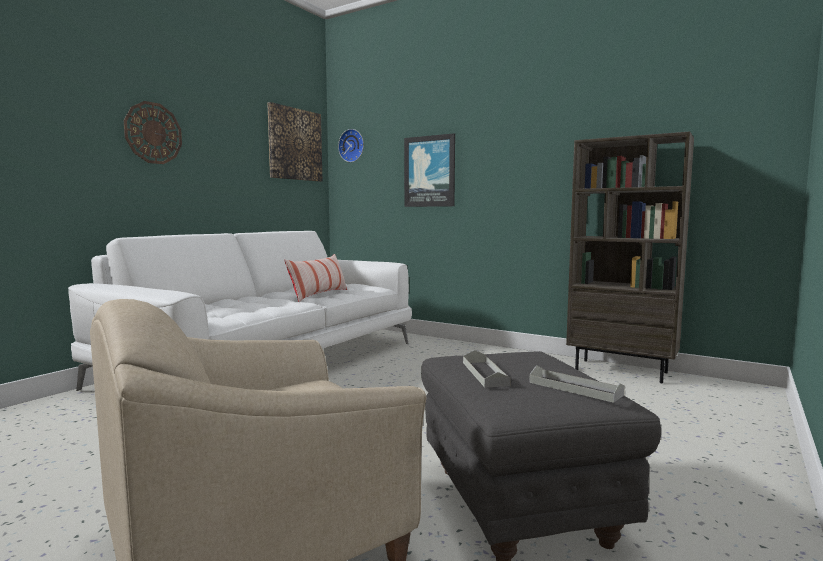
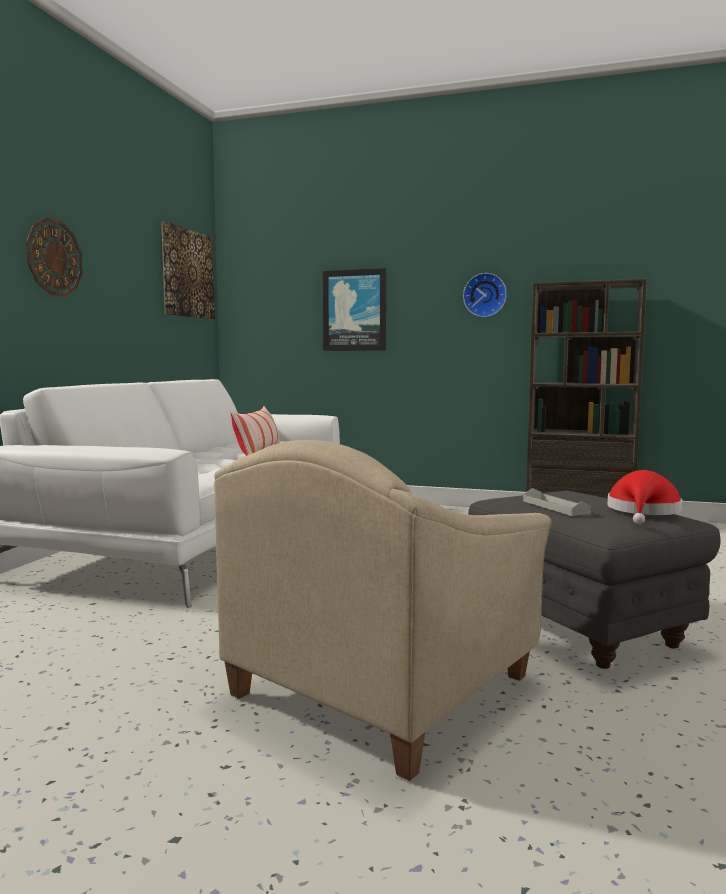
camera: 15 degrees left, 0 degrees up
wall clock [338,129,364,162] -> wall clock moved to [463,273,507,317]
grey tray [529,365,625,403] -> red hat [607,470,682,524]

